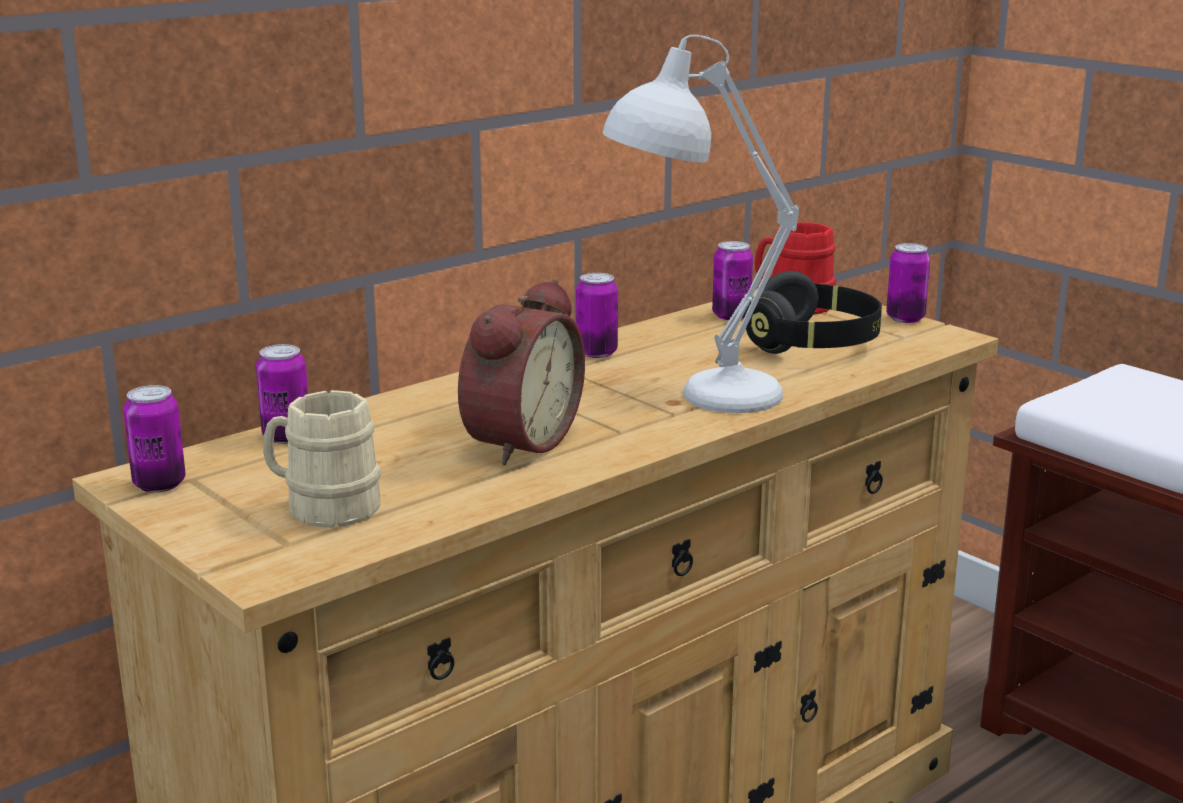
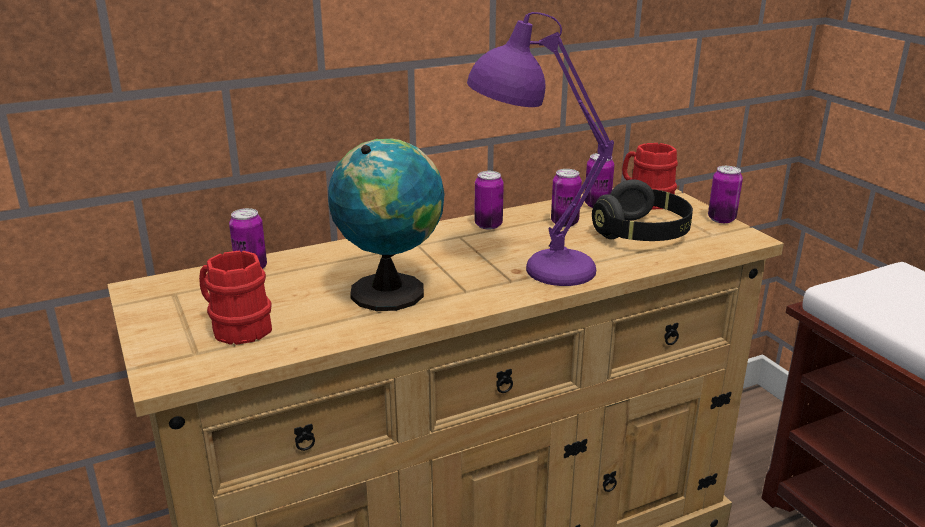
camera: 15 degrees right, 5 degrees up
can [123,385,185,493] -> can moved to [551,169,582,227]
beige mug [263,390,381,528] -> red mug [199,251,272,345]
alarm clock [458,280,585,465] -> globe [328,139,445,311]
white table lamp [603,35,799,413] -> purple table lamp [467,12,614,286]

